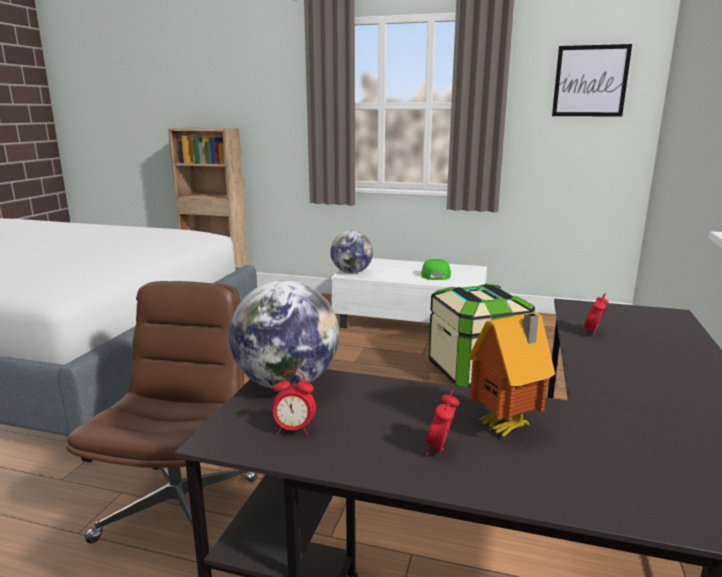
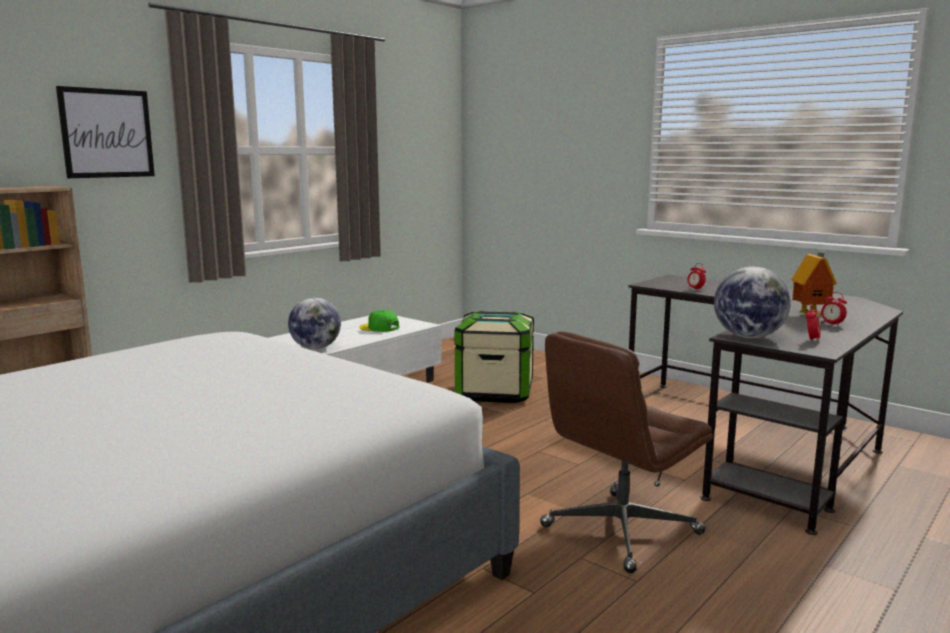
camera: 65 degrees left, 5 degrees down
brown office chair [66,281,258,552] -> brown office chair turned 75 degrees counterclockwise [540,331,713,573]
picture [552,44,632,116] -> picture moved to [56,86,155,178]

